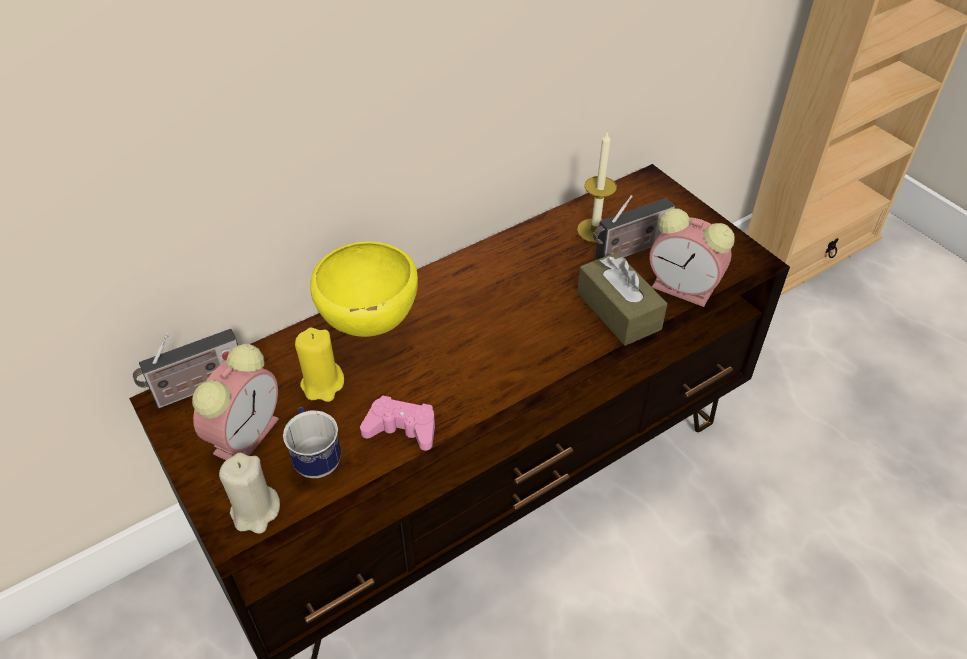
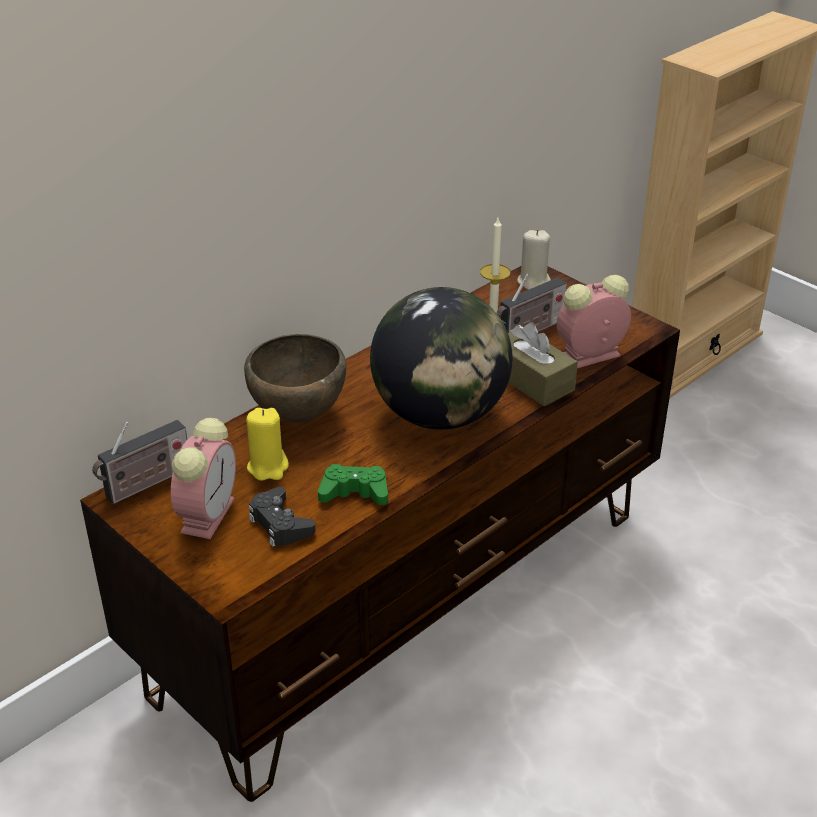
camera: 10 degrees left, 10 degrees down
beige candle [219,453,280,534] -> beige candle moved to [517,230,551,290]
mug [283,407,341,478] -> black game controller [249,487,316,546]
yellow bowl [310,241,418,337] -> brown bowl [244,334,346,423]
pink game controller [360,395,435,451] -> green game controller [318,464,388,505]
alarm clock [649,208,735,307] -> alarm clock turned 135 degrees clockwise [557,275,631,368]
none -> globe [370,287,513,430]

